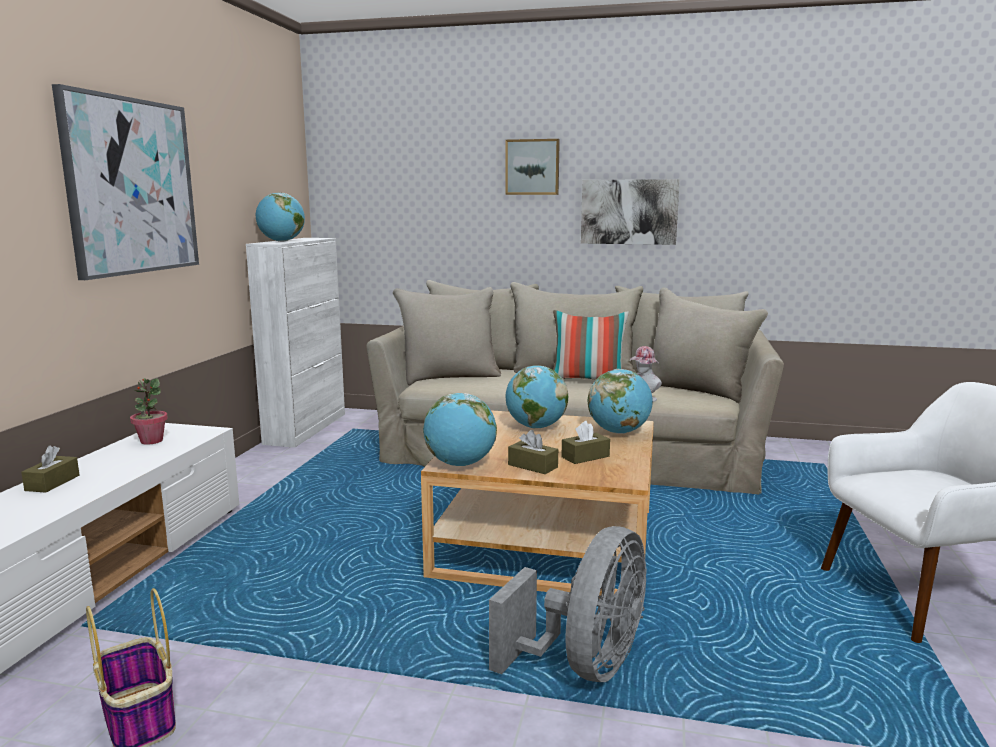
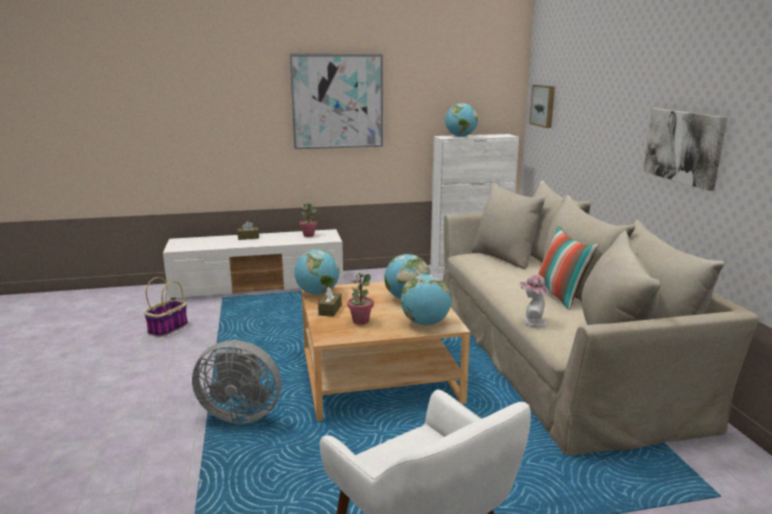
camera: 65 degrees right, 5 degrees up
picture [505,139,560,195] -> picture moved to [529,85,555,128]
brown tissue box [561,421,610,464] -> potted plant [347,273,374,324]

